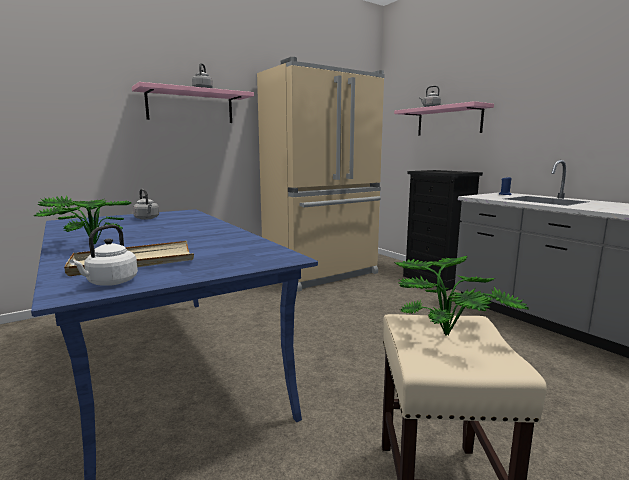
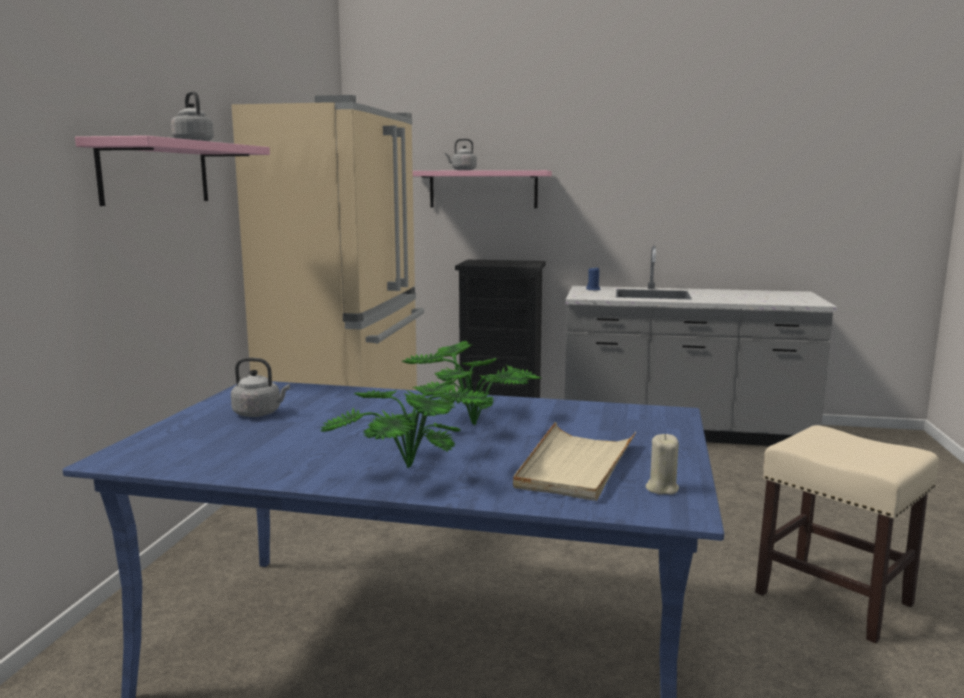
camera: 45 degrees left, 0 degrees up
white kettle [70,225,138,286] -> beige candle [645,434,679,495]
potted plant [396,256,529,336] -> potted plant moved to [402,341,542,426]

